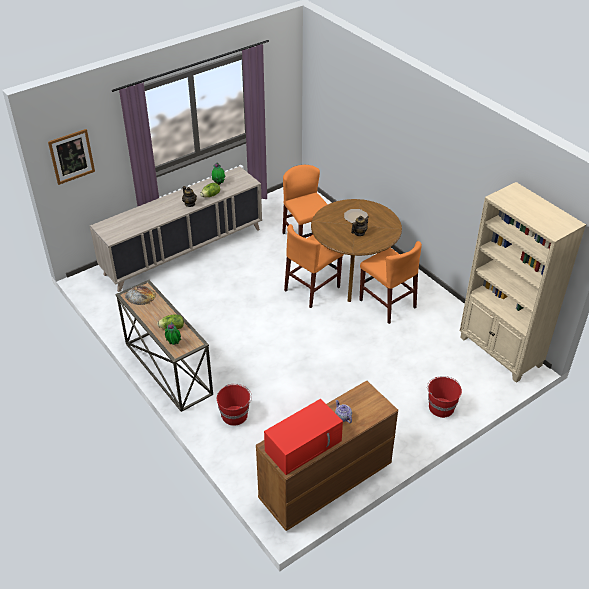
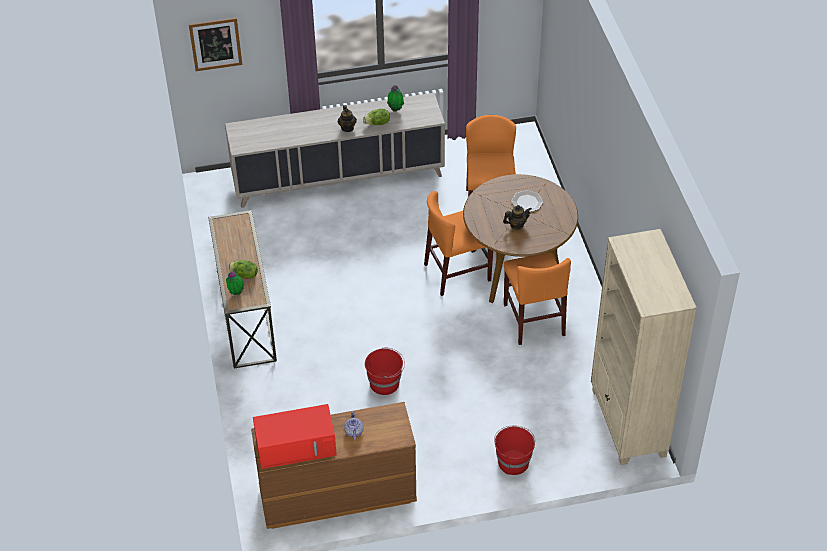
camera: 25 degrees right, 5 degrees up
bread [125,285,156,305] -> none
red bucket [217,384,252,426] -> red bucket moved to [365,348,405,395]

